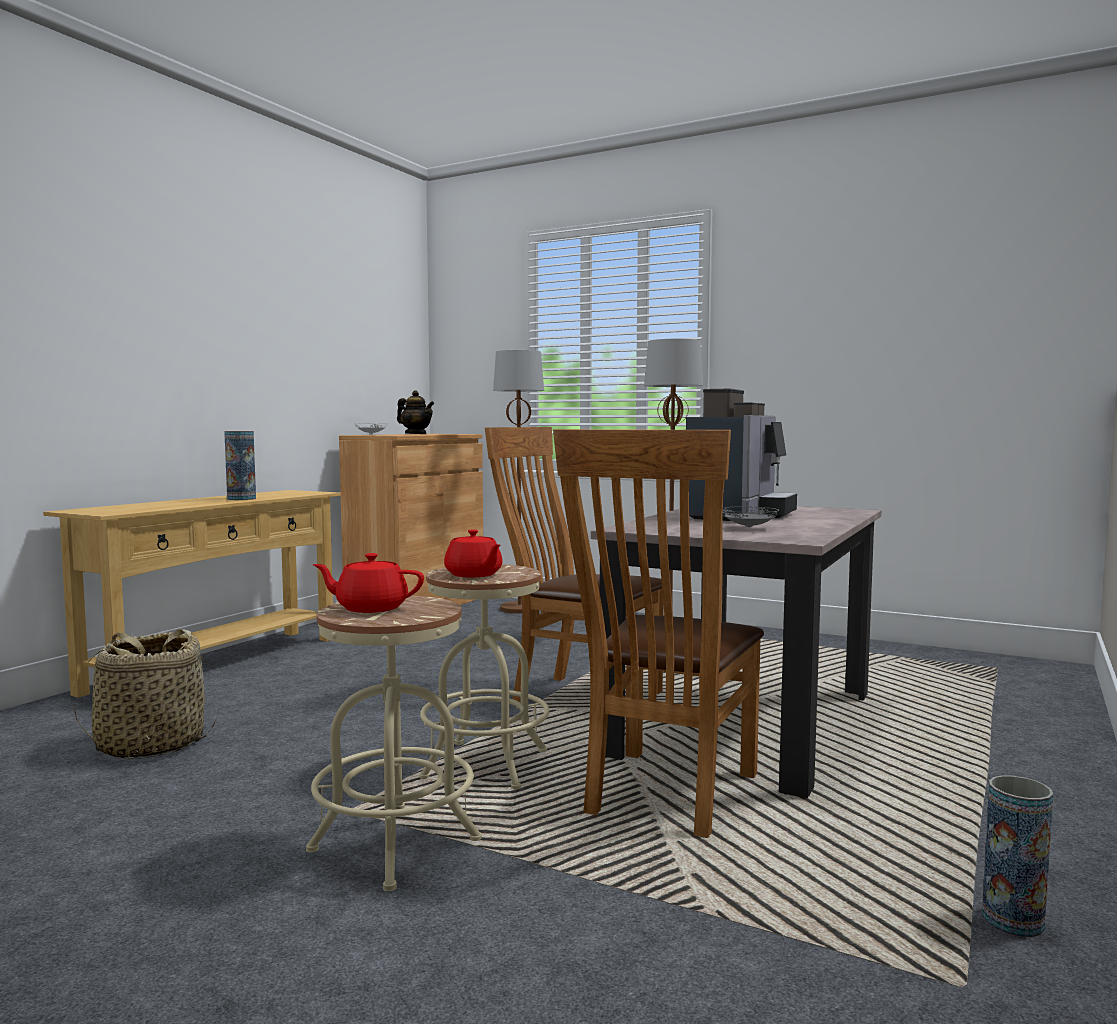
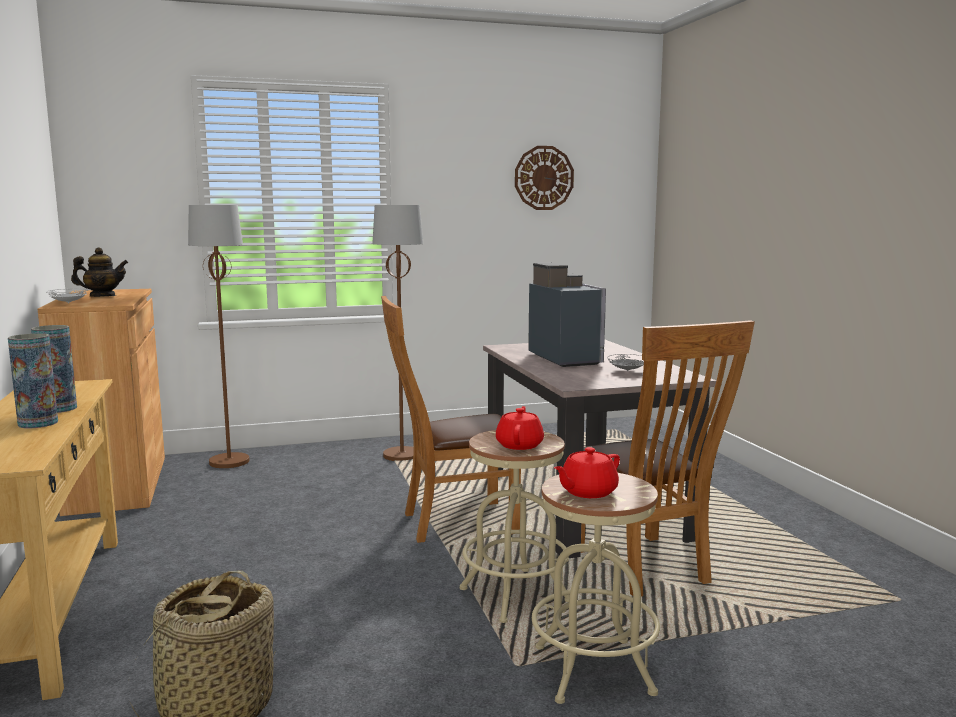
camera: 45 degrees left, 5 degrees up
red teapot [444,529,502,578] -> red teapot turned 90 degrees counterclockwise [496,406,544,450]
vase [982,775,1053,937] -> vase moved to [8,333,58,428]
none -> wall clock [515,146,574,210]

